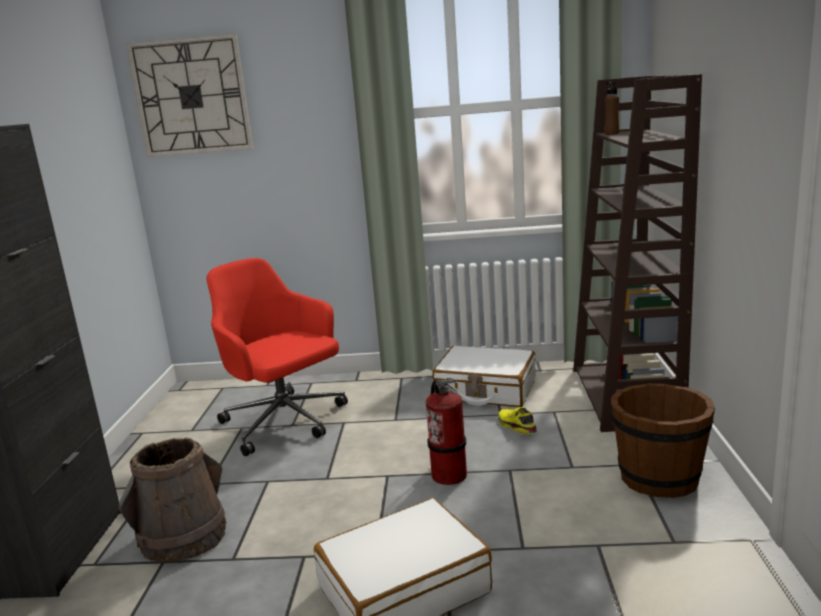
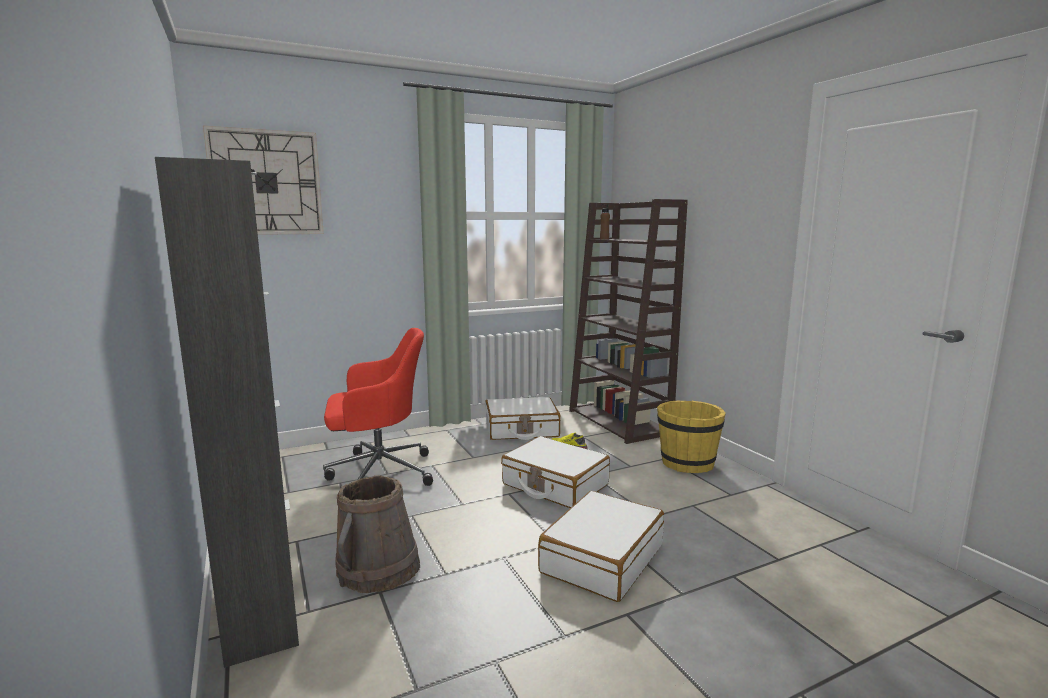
camera: 30 degrees left, 5 degrees down
red office chair [207,258,348,456] -> red office chair turned 150 degrees clockwise [323,328,433,486]
fire extinguisher [426,378,467,485] -> white suitcase [501,436,610,508]
brown bucket [611,383,715,498] -> yellow bucket [657,400,726,473]

